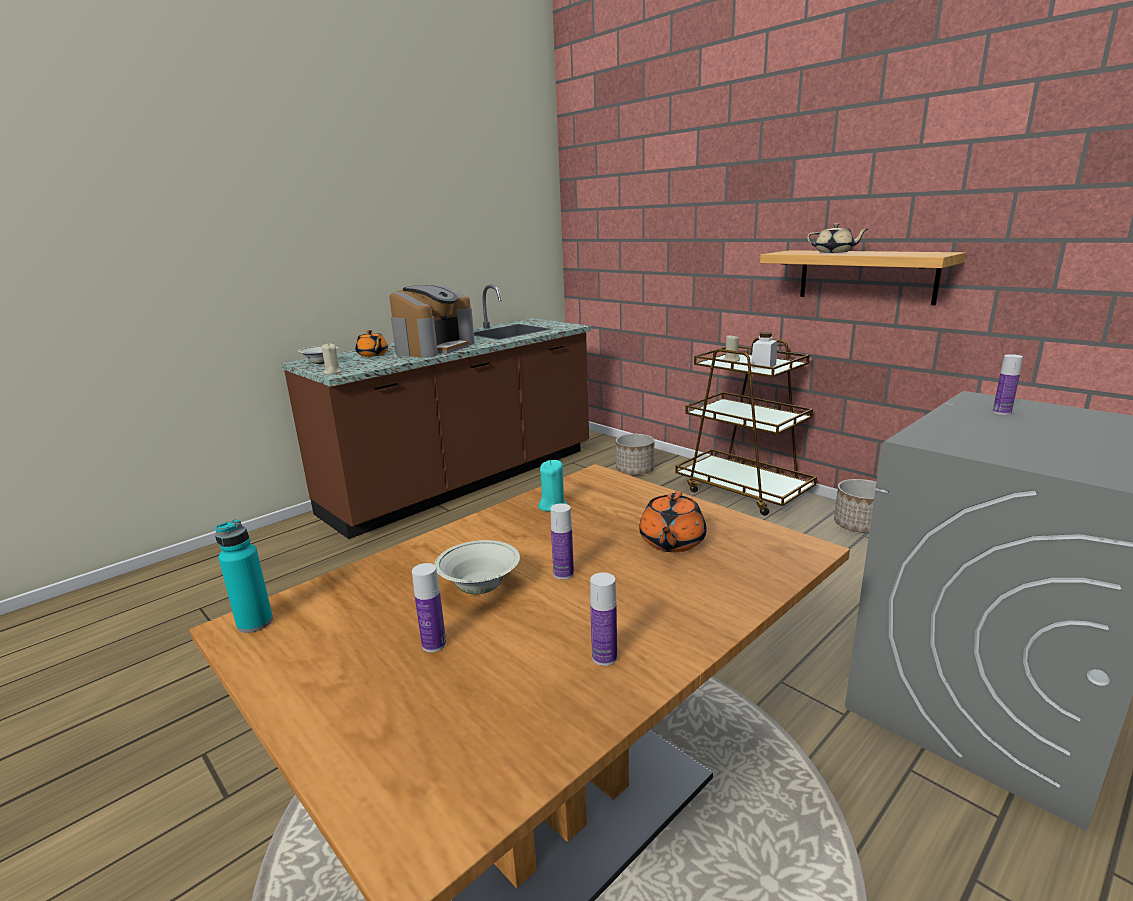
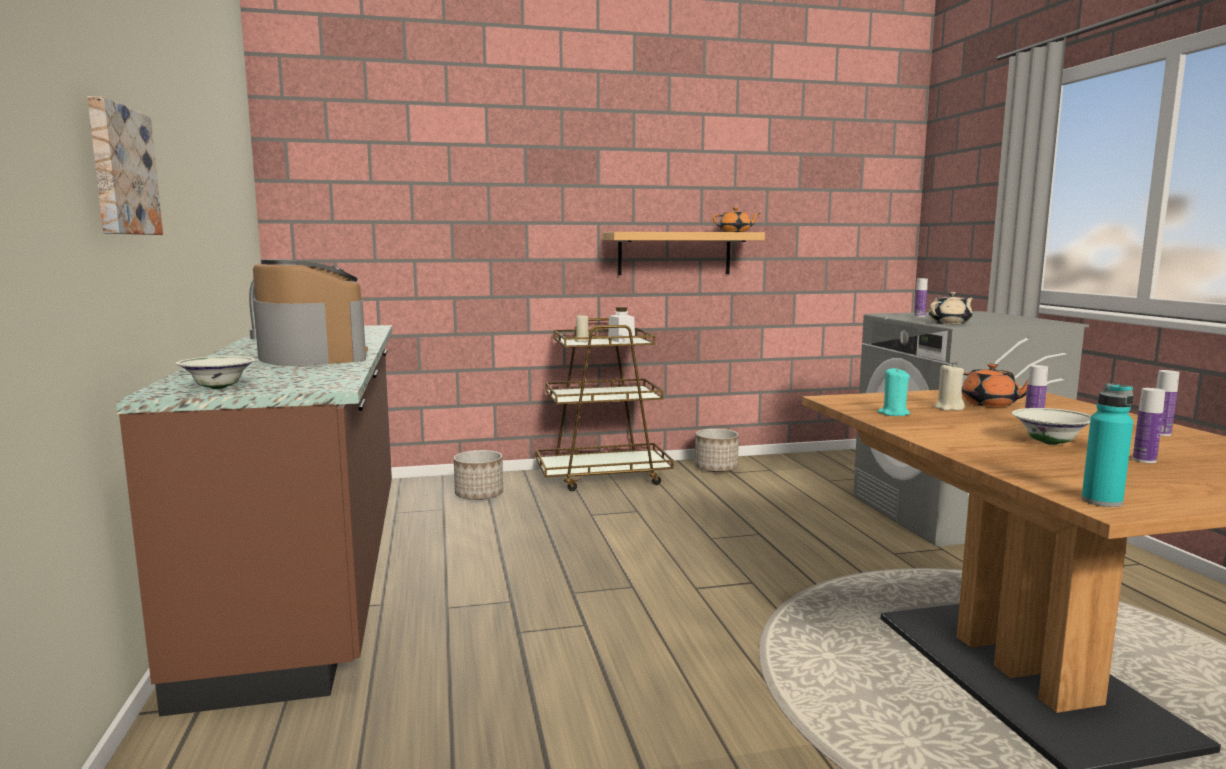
camera: 60 degrees left, 10 degrees down
beige candle [321,343,342,375] -> beige candle moved to [934,363,965,411]
orange teapot [355,330,388,357] -> orange teapot moved to [713,207,760,232]
beige teapot [807,223,868,253] -> beige teapot moved to [929,292,974,324]
none -> picture [87,96,163,235]

